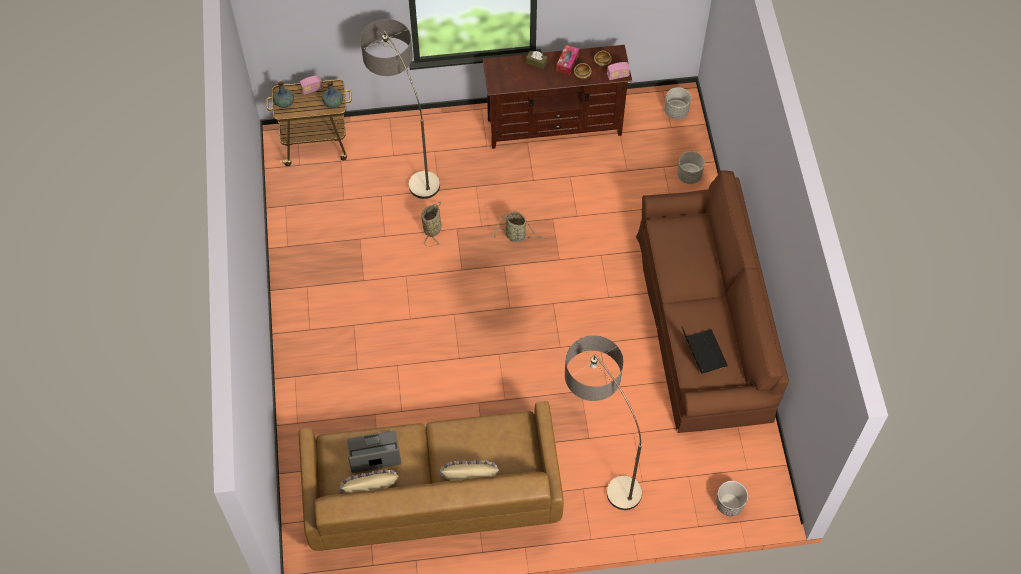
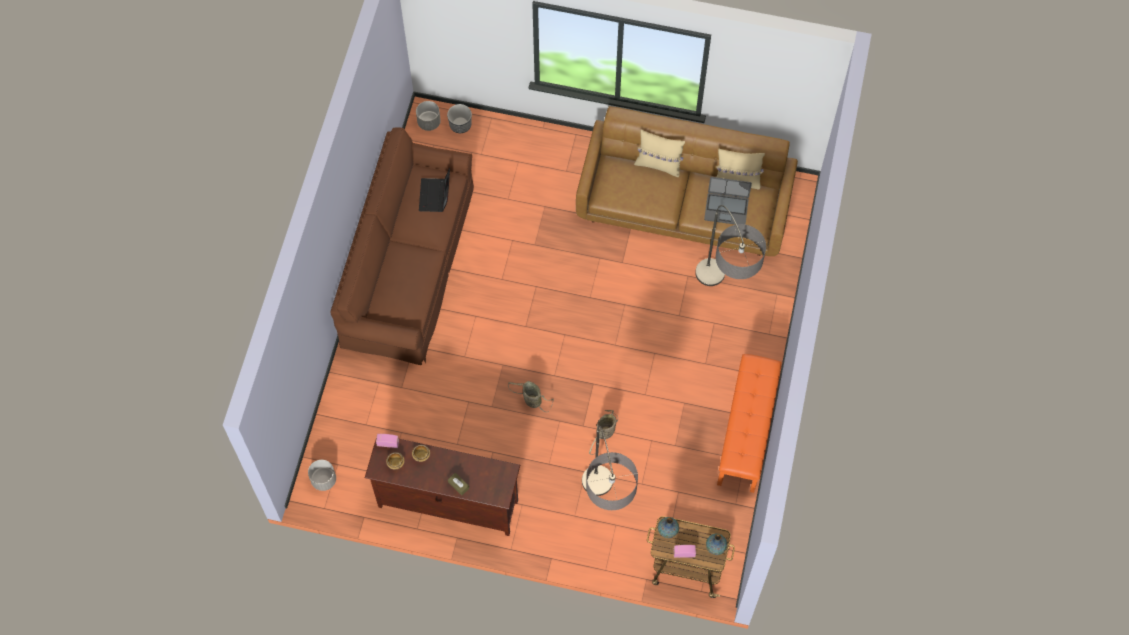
camera: 160 degrees left, 5 degrees up
tissue box [556,45,579,75] -> none
floor lamp [565,335,642,510] -> floor lamp moved to [695,205,766,286]
grey planter [677,151,705,184] -> grey planter moved to [416,101,441,131]
none -> orange bench [717,354,782,493]

